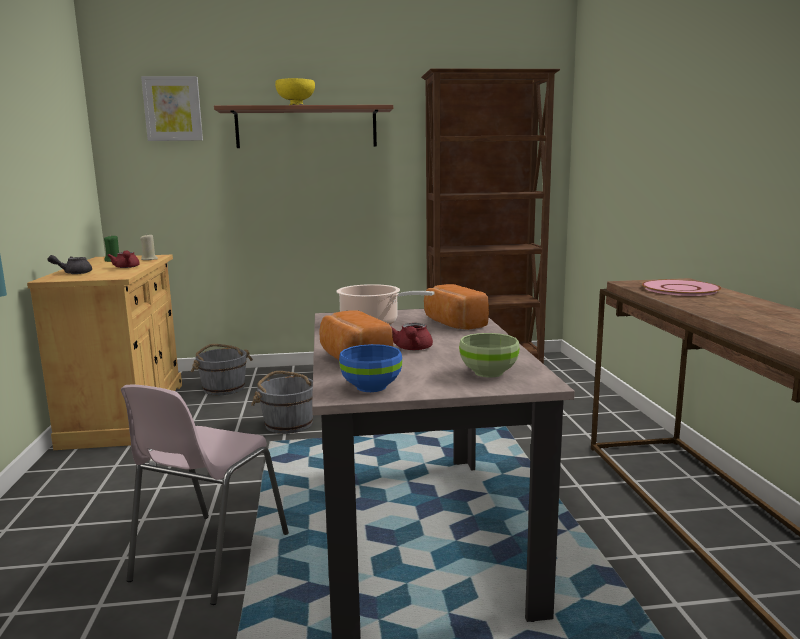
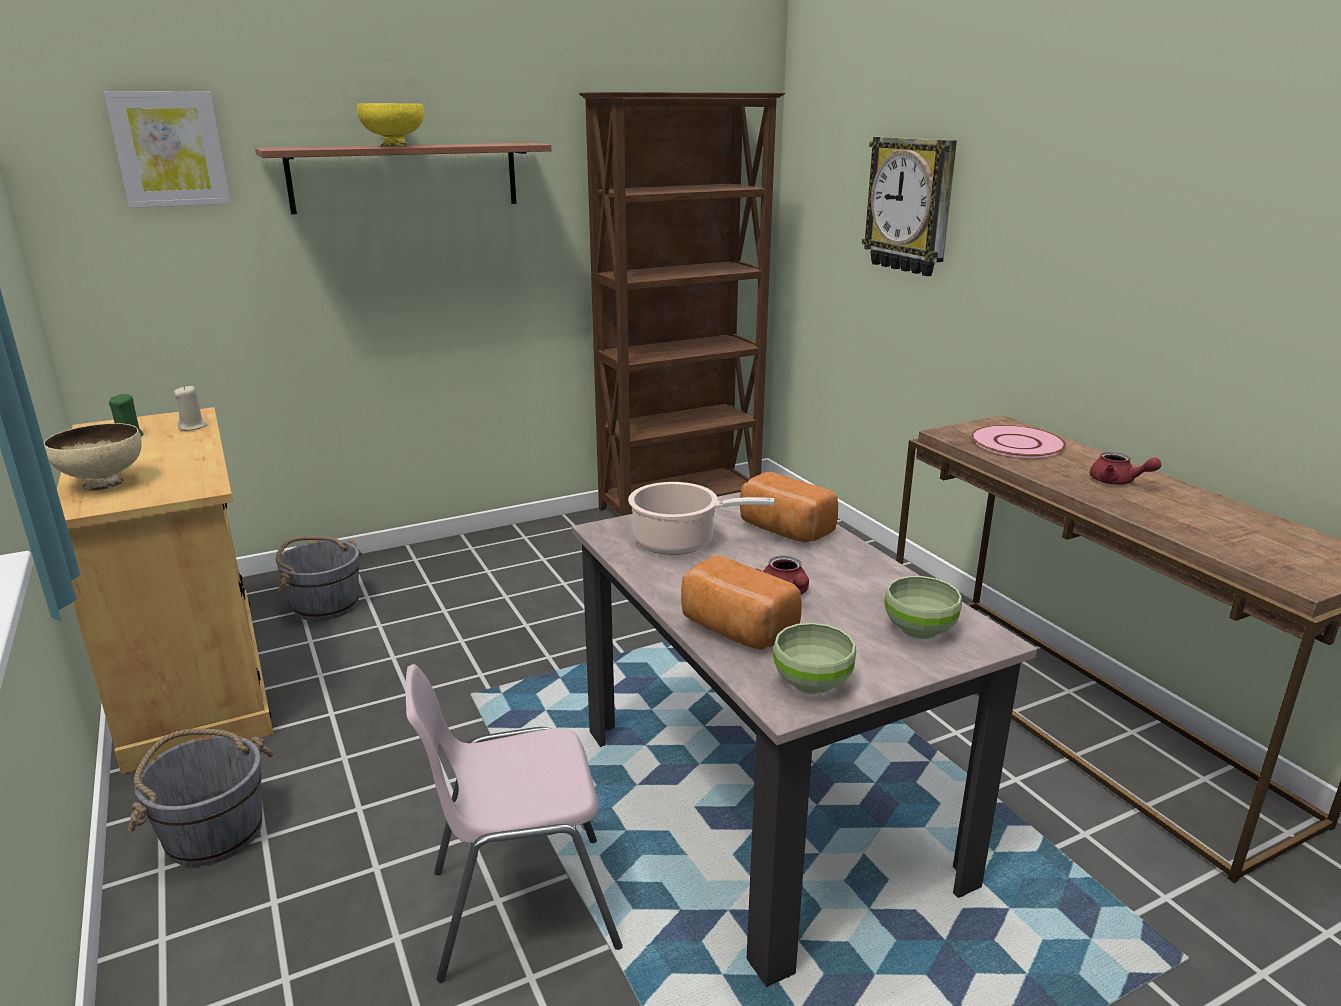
camera: 20 degrees left, 10 degrees up
grey teapot [48,255,92,274] -> beige bowl [44,423,142,491]
red teapot [107,250,140,268] -> red teapot moved to [1090,452,1161,485]
pink chair [121,385,289,605] -> pink chair turned 75 degrees clockwise [406,664,623,982]
grey bucket [251,371,313,434] -> grey bucket moved to [128,729,274,866]
blue bowl [339,344,402,392] -> green bowl [773,623,856,695]
none -> wall clock [862,137,957,276]

